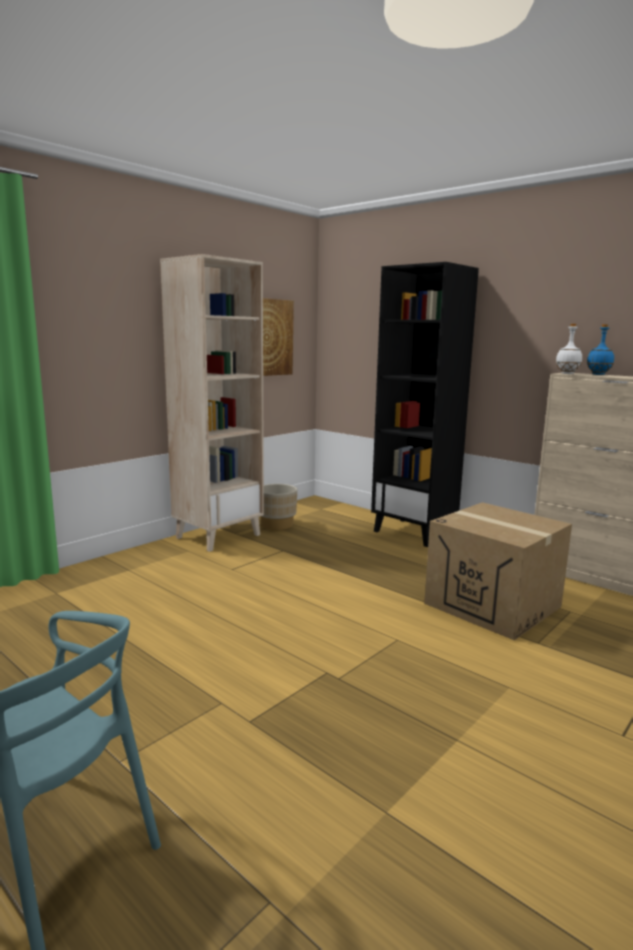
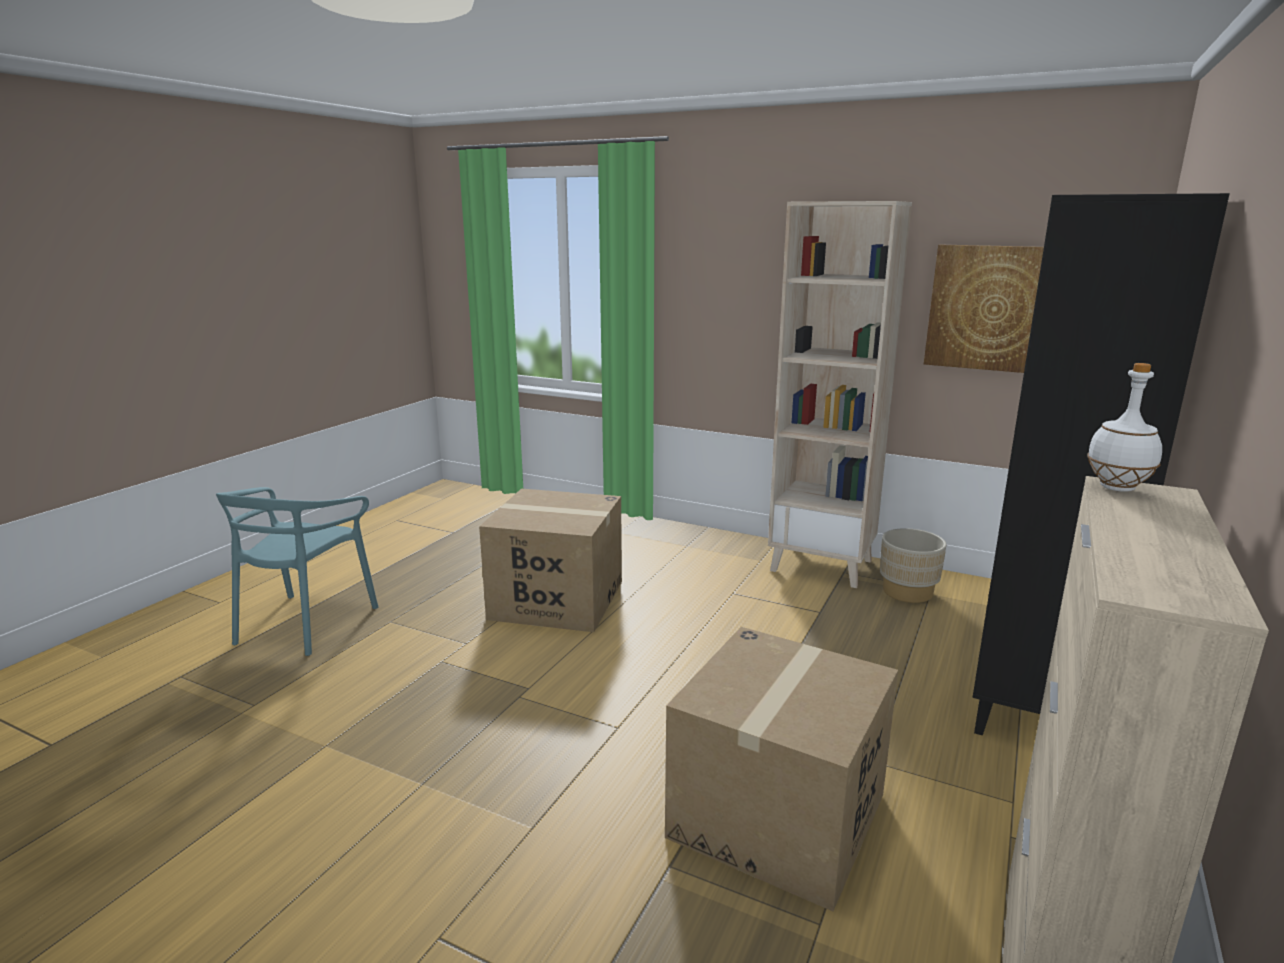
camera: 75 degrees right, 5 degrees up
blue bottle [587,324,614,375] -> none
none -> cardboard box [479,489,622,632]

